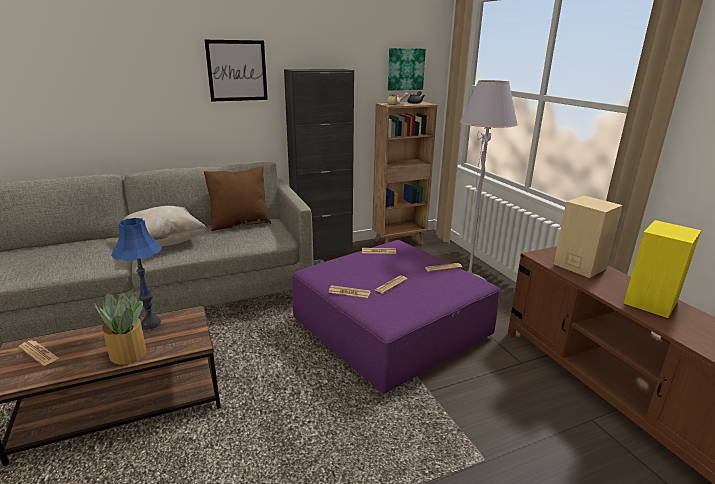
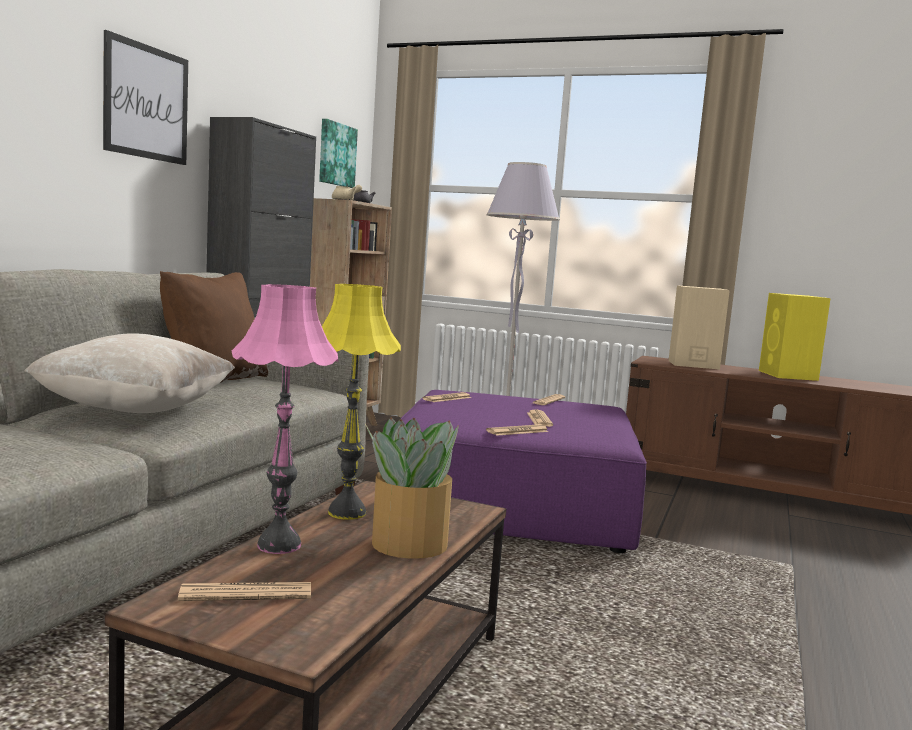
camera: 45 degrees left, 15 degrees down
blue table lamp [111,218,162,329] -> yellow table lamp [322,284,401,520]
none -> pink table lamp [232,284,339,554]

